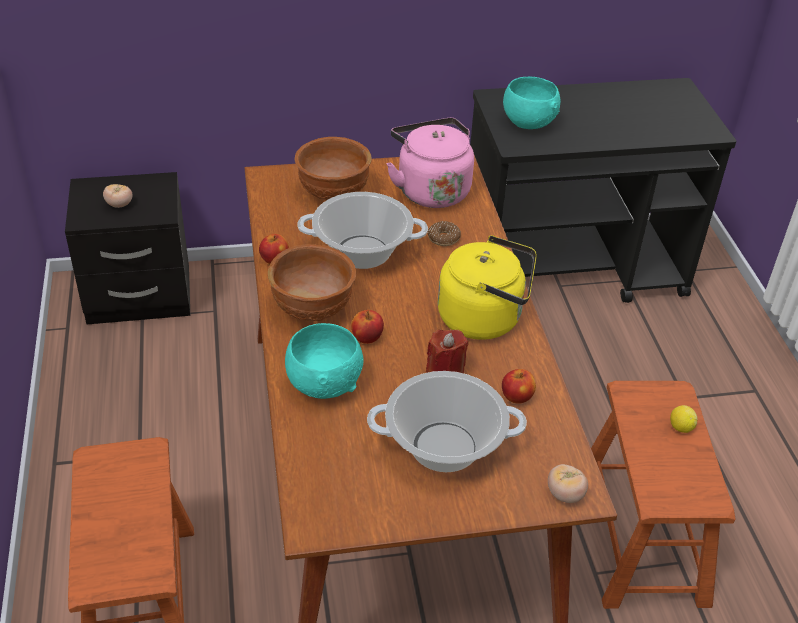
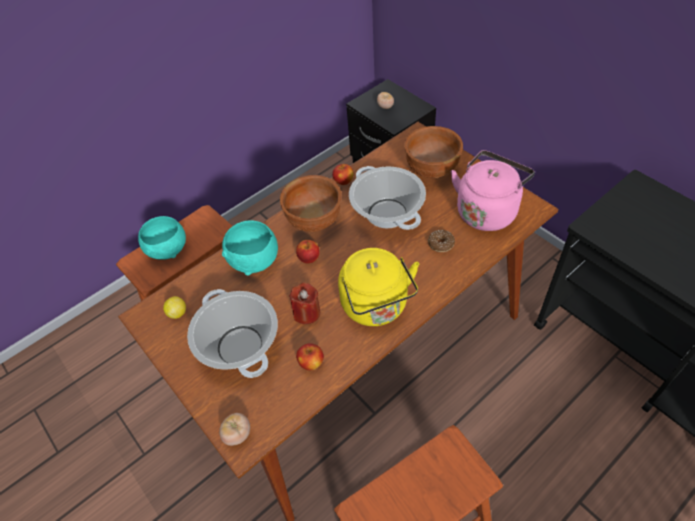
camera: 65 degrees right, 10 degrees up
turquoise bowl [503,77,560,129] -> turquoise bowl moved to [138,216,186,259]
lemon [670,405,698,433] -> lemon moved to [163,296,186,319]

